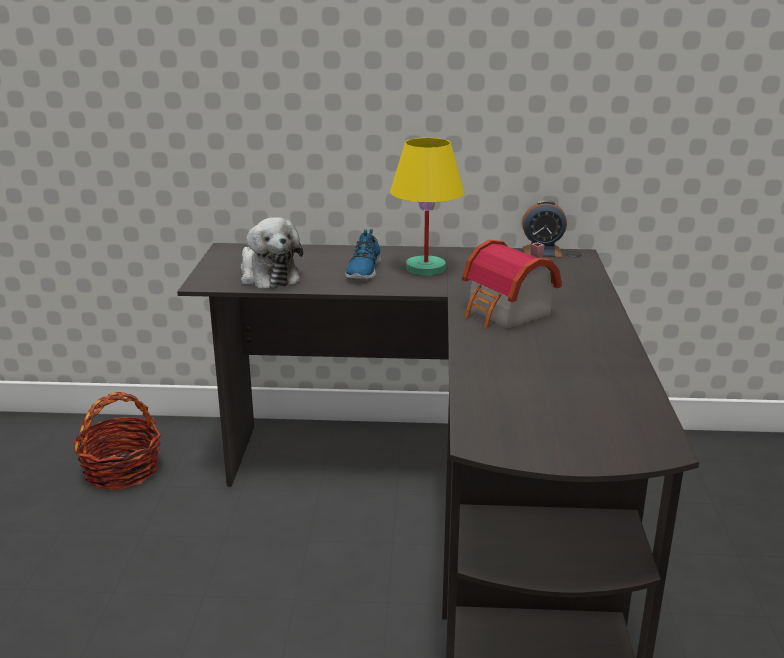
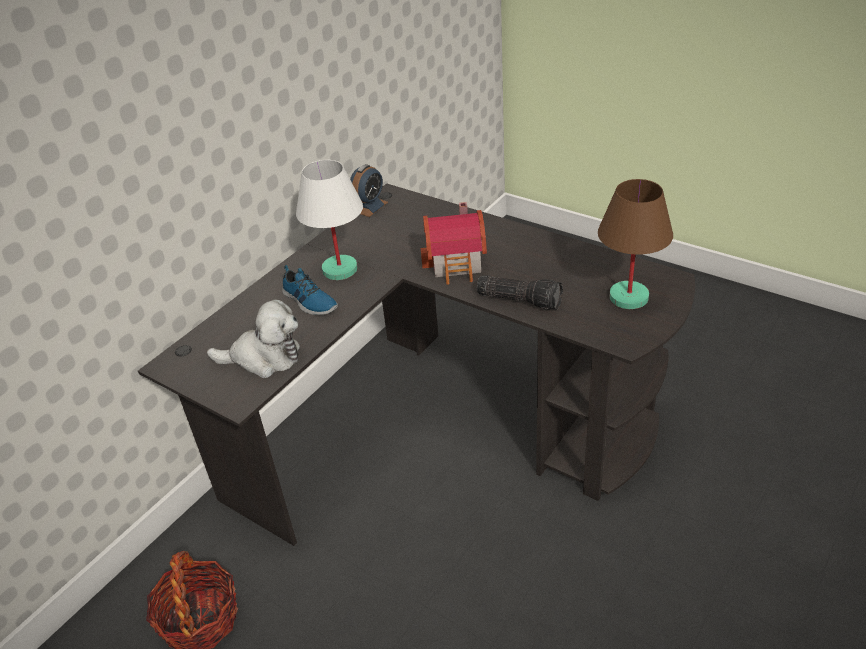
camera: 55 degrees left, 15 degrees up
yellow table lamp [390,138,464,276] -> white table lamp [296,160,363,280]
none -> flashlight [477,275,563,309]
none -> brown table lamp [598,179,673,309]

